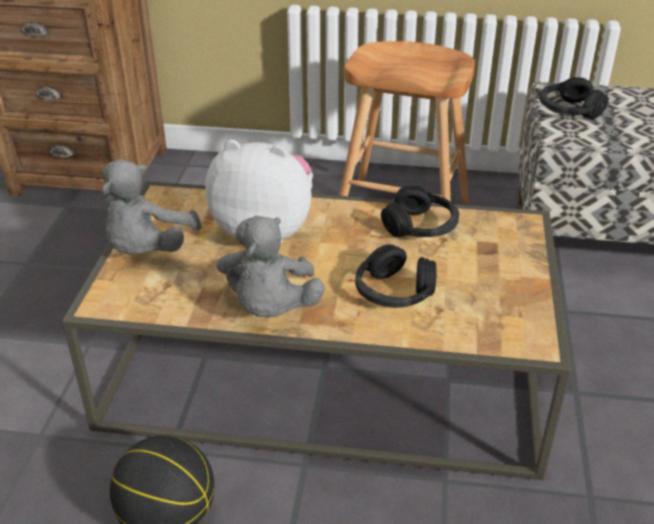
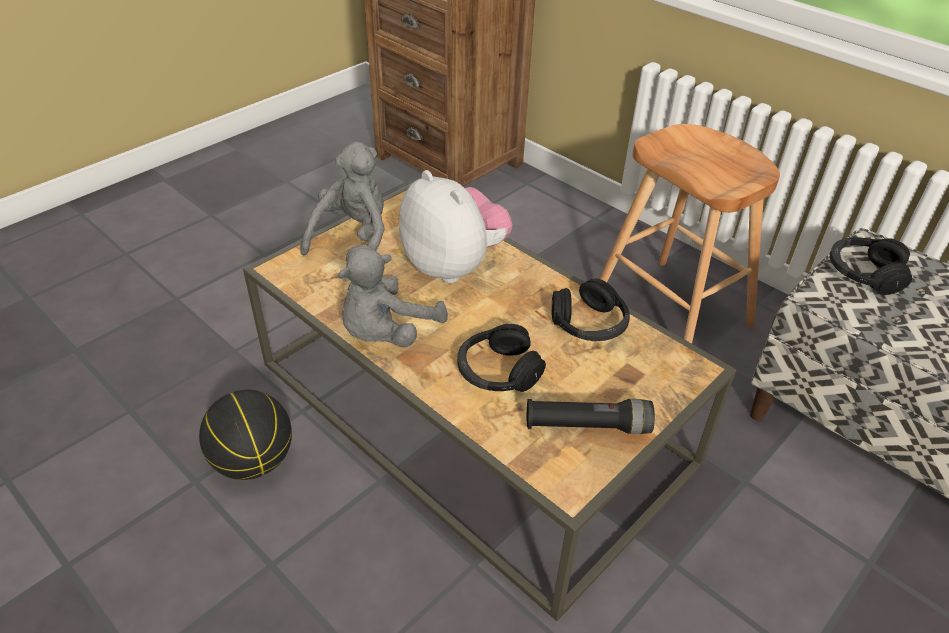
camera: 35 degrees right, 5 degrees up
grey plush toy [101,159,202,255] -> grey plush toy turned 150 degrees clockwise [301,142,385,255]
none -> black flashlight [527,399,655,434]

